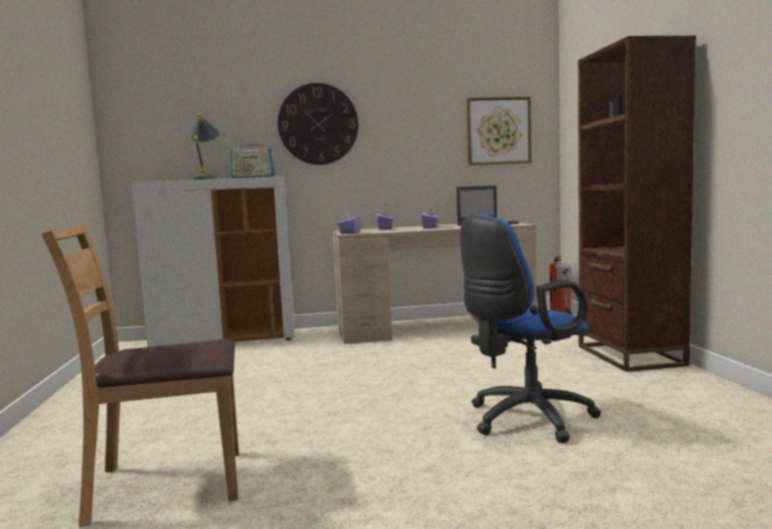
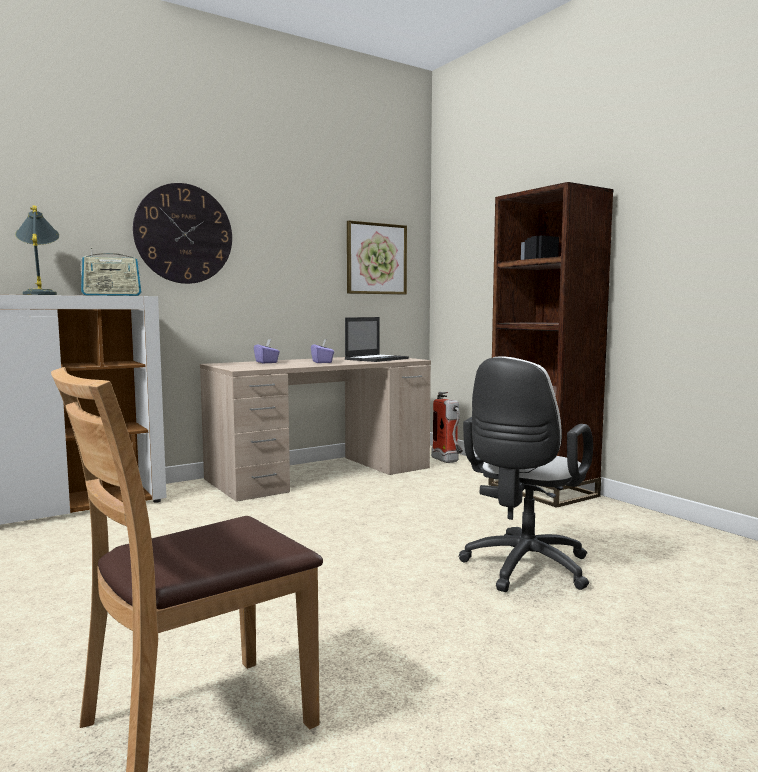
camera: 25 degrees left, 0 degrees up
purple tissue box [338,211,361,234] -> none
blue office chair [460,214,601,443] -> white office chair [459,356,593,592]

